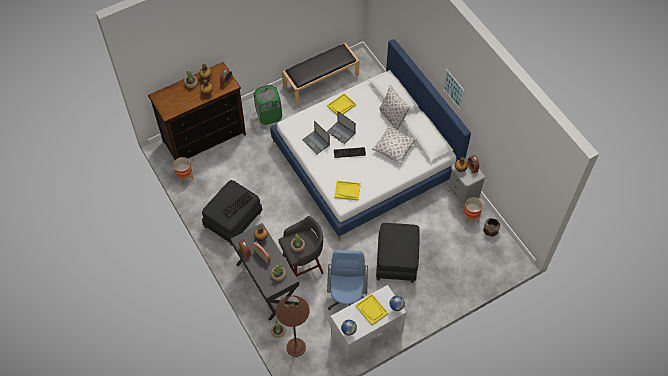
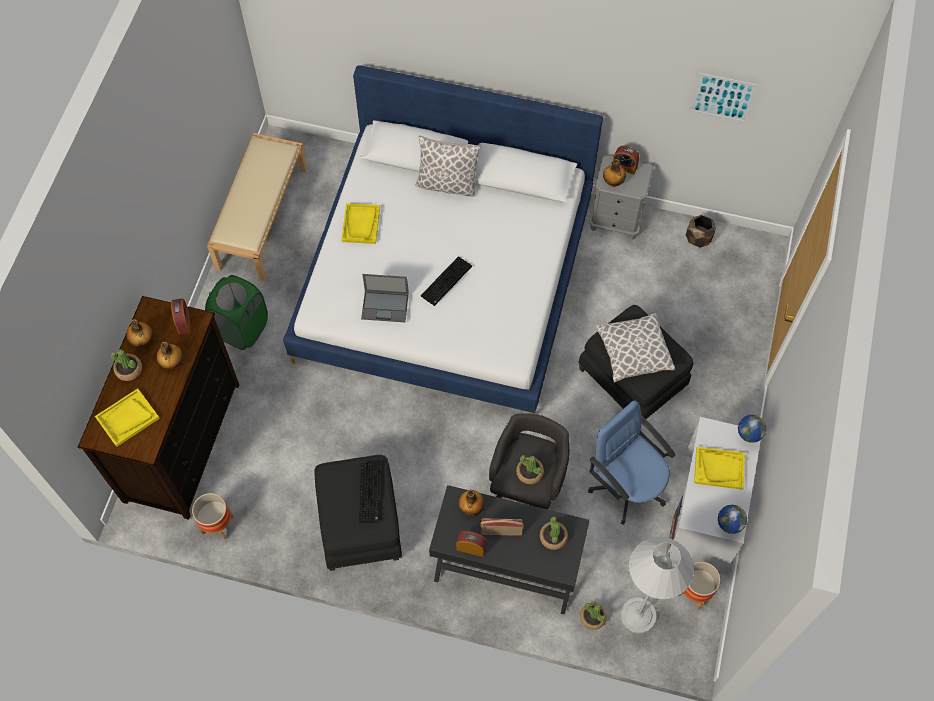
camera: 45 degrees left, 5 degrees up
brown floor lamp [276,296,310,357] -> white floor lamp [620,536,694,634]
black bench [282,43,360,105] -> beige bench [207,133,307,281]
laptop [327,111,356,144] -> none
yellow tray [334,181,361,201] -> yellow tray moved to [95,388,160,447]
pillow [372,125,417,164] -> pillow moved to [596,313,675,383]
picture [442,69,464,110] -> picture moved to [689,72,759,123]
planter [463,197,483,224] -> planter moved to [679,562,720,610]

